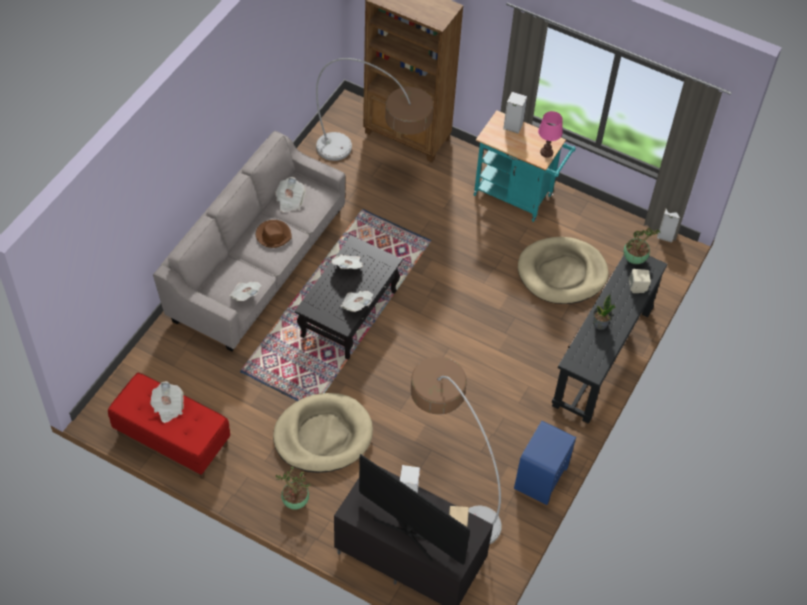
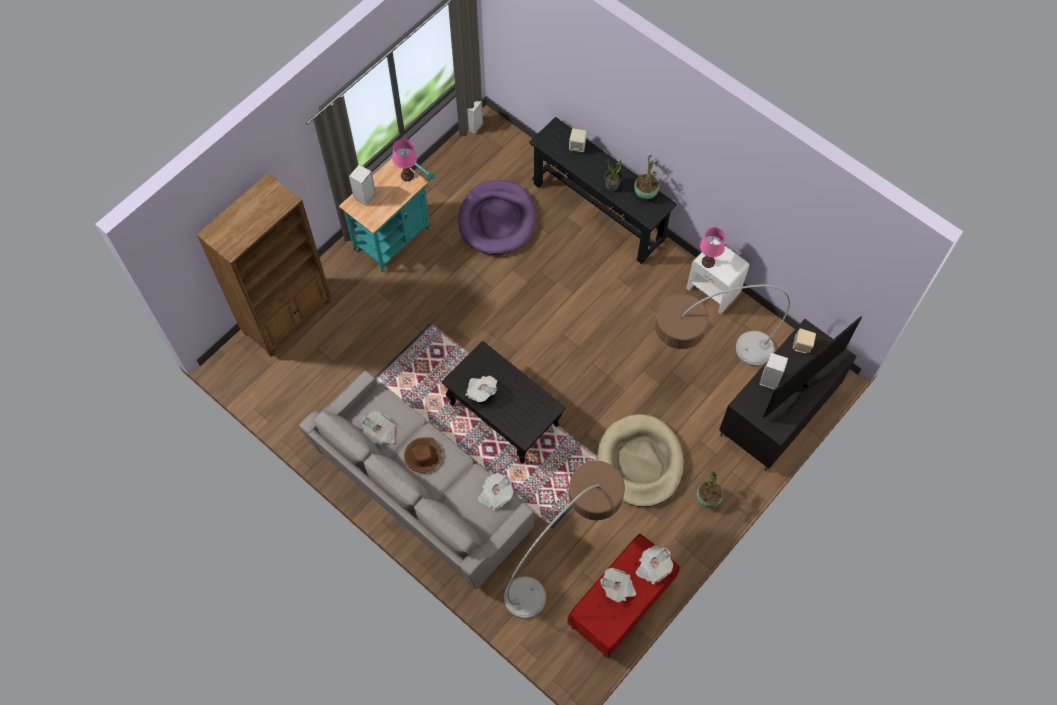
camera: 75 degrees left, 10 degrees up
floor lamp [316,58,434,161] -> floor lamp moved to [504,461,625,619]
newspaper [340,291,373,312] -> newspaper moved to [636,545,673,584]
blue nightstand [514,421,576,505] -> white nightstand [686,239,749,314]
beige dog bed [518,237,608,304] -> purple dog bed [458,180,536,255]
potted plant [623,228,661,264] -> potted plant moved to [634,155,659,199]
none -> pink table lamp [700,228,725,268]

